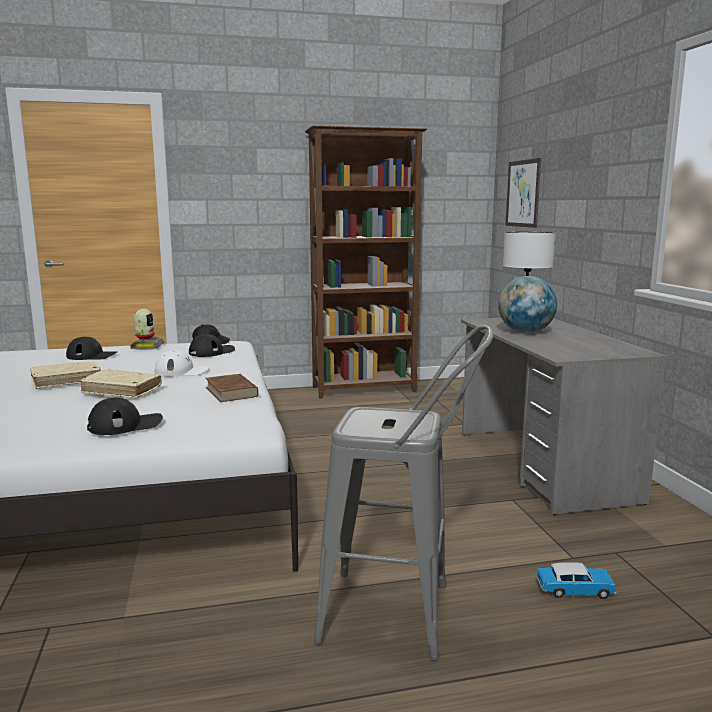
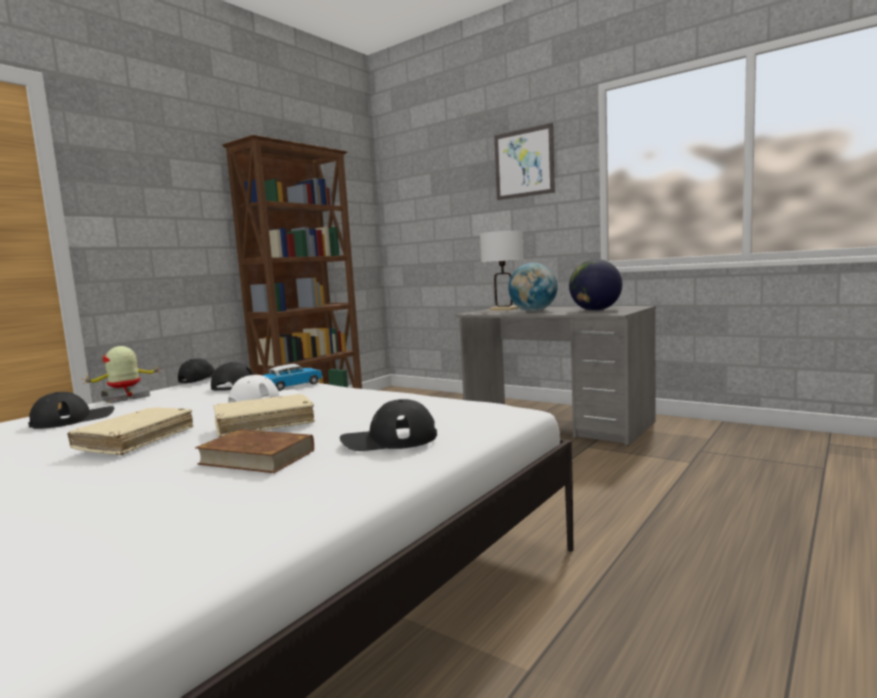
camera: 40 degrees left, 5 degrees down
black cap [87,397,163,435] -> black cap turned 120 degrees counterclockwise [340,399,437,451]
toy robot [130,309,165,350] -> toy robot turned 90 degrees counterclockwise [83,346,161,403]
brown book [205,374,258,402] -> brown book moved to [195,429,314,473]
grey stool [314,325,493,660] -> none
picture [506,158,541,228] -> picture moved to [494,123,555,200]
toy car [536,562,617,599] -> toy car moved to [262,364,323,391]
none -> globe [569,259,622,311]

